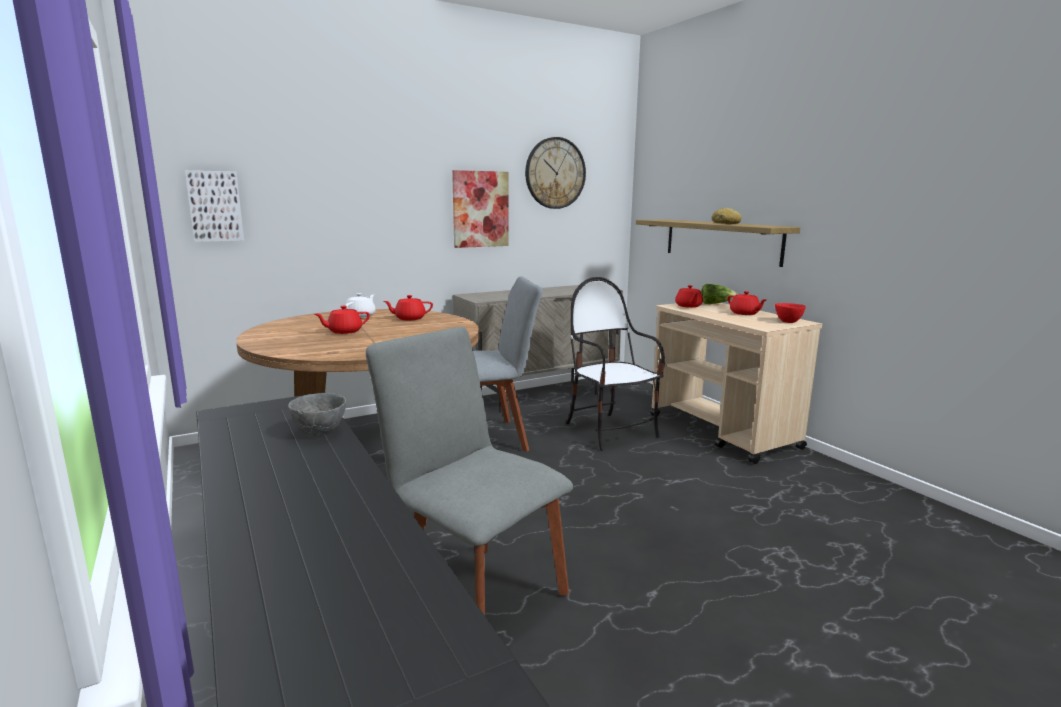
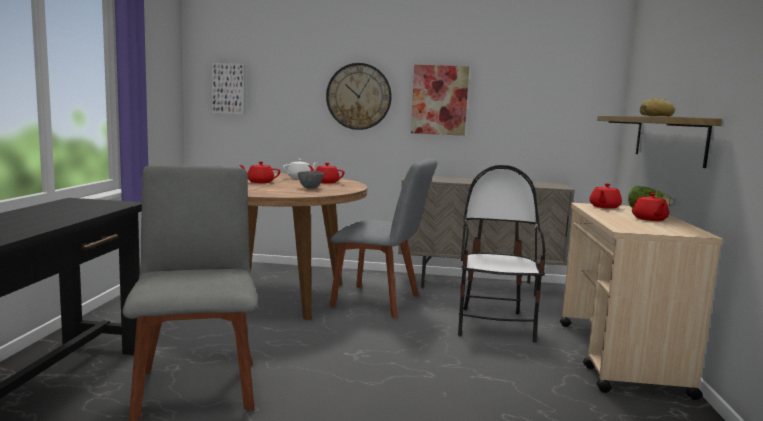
camera: 35 degrees right, 5 degrees down
grey bowl [288,393,346,436] -> grey bowl moved to [298,171,324,189]
wall clock [525,137,586,209] -> wall clock moved to [326,63,392,130]
red bowl [775,303,806,323] -> none

